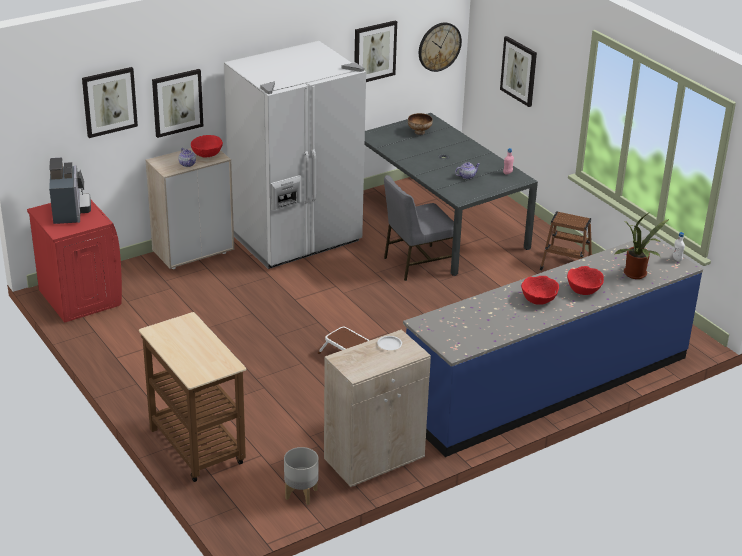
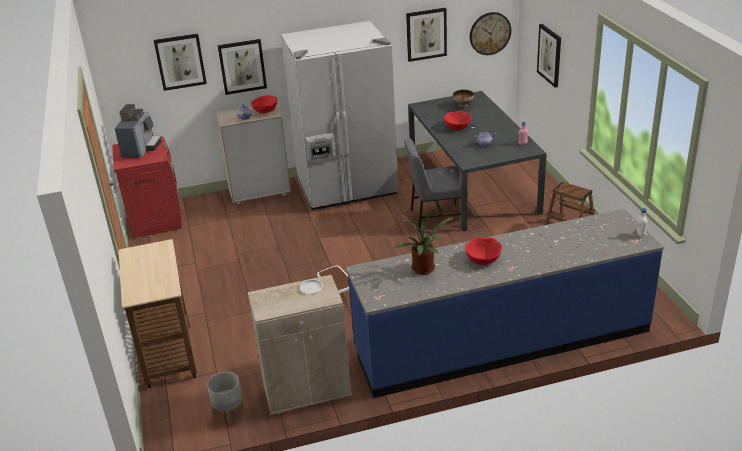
camera: 20 degrees right, 0 degrees up
red bowl [567,266,604,295] -> red bowl moved to [444,111,471,130]
potted plant [614,214,669,279] -> potted plant moved to [394,209,455,275]

